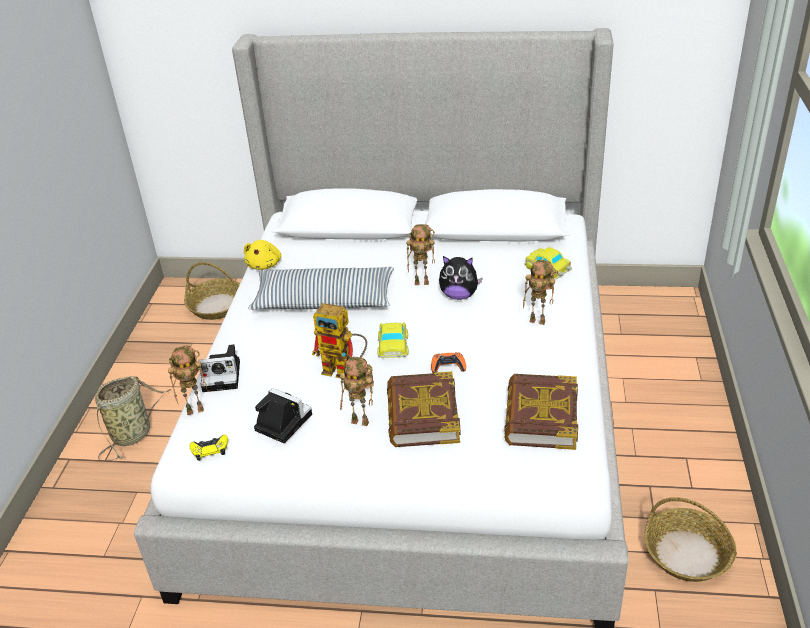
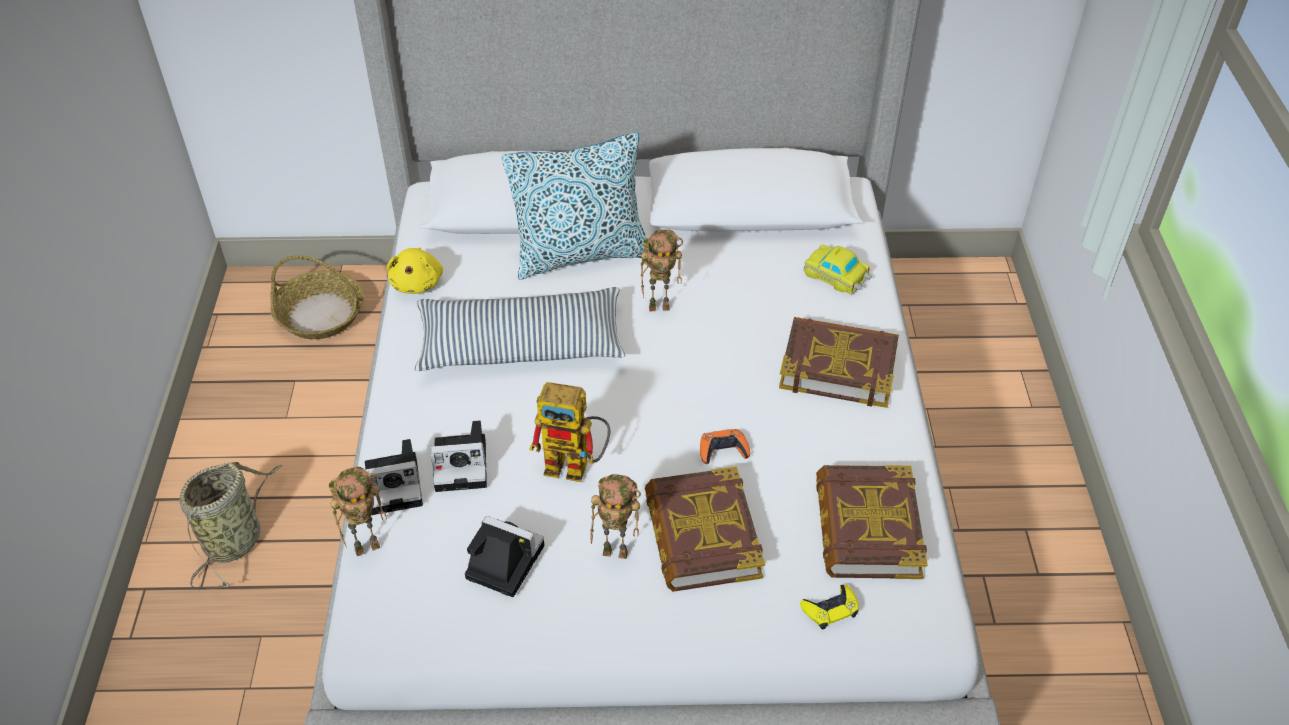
camera: 10 degrees left, 10 degrees up
yellow game controller [190,435,228,461] -> yellow game controller moved to [800,584,859,629]
toy car [377,322,409,358] -> none
plush toy [439,256,483,300] -> none
toy robot [523,260,556,325] -> book [779,317,899,408]
basket [644,497,737,582] -> none
none -> camera [430,420,487,492]
none -> pillow [501,132,646,280]

